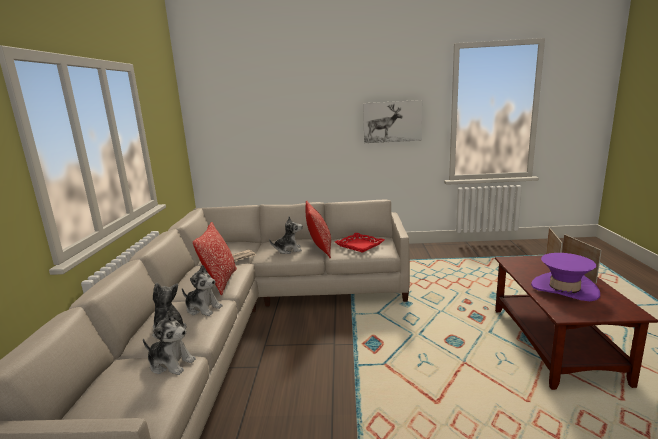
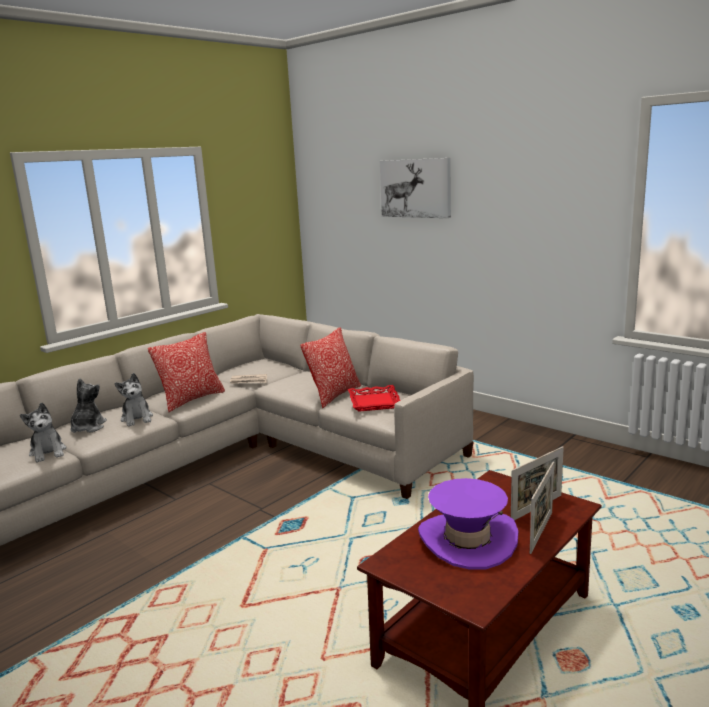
camera: 40 degrees right, 0 degrees up
plush toy [269,216,302,254] -> none
picture [363,100,422,143] -> picture moved to [380,158,451,218]

